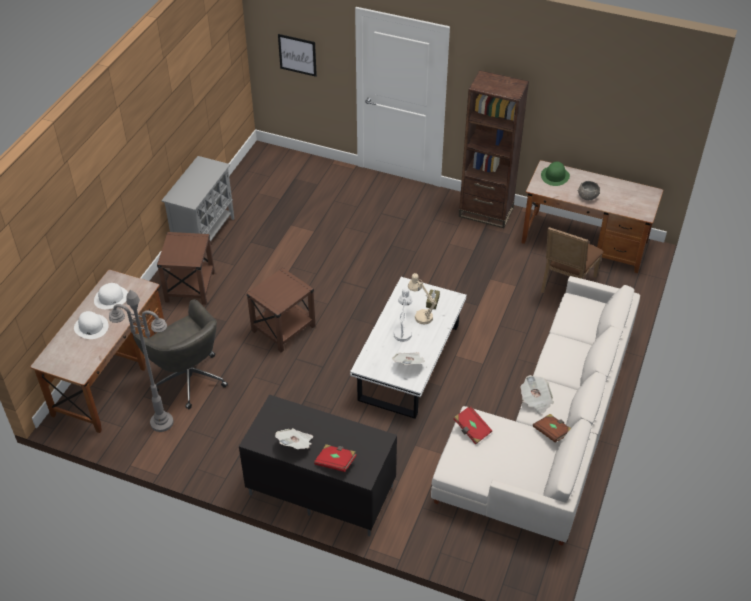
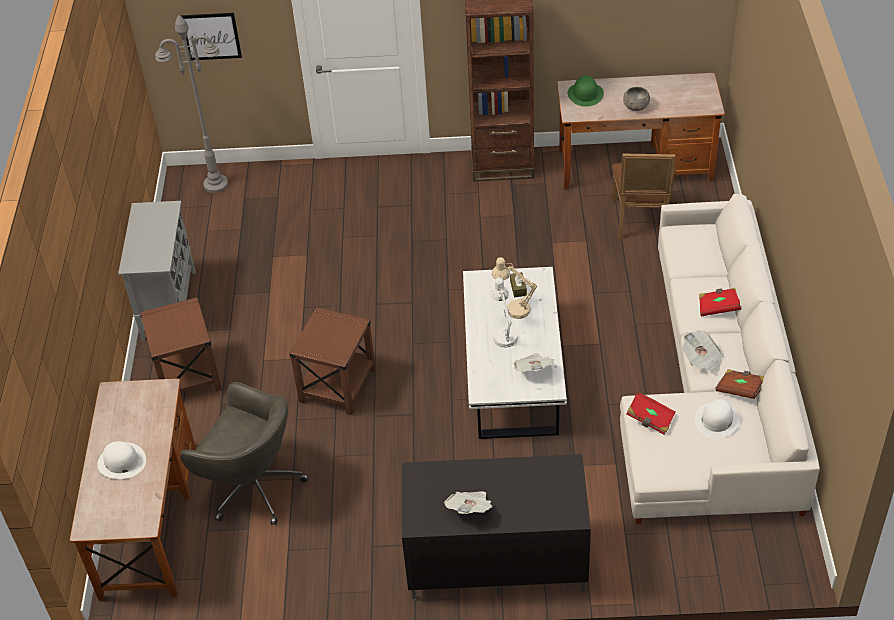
camera: 20 degrees left, 0 degrees up
white hat [94,283,128,309] -> white hat moved to [695,399,740,439]
grey floor lamp [109,290,174,432] -> grey floor lamp moved to [155,15,228,193]
red book [314,444,357,472] -> red book moved to [699,288,741,316]

